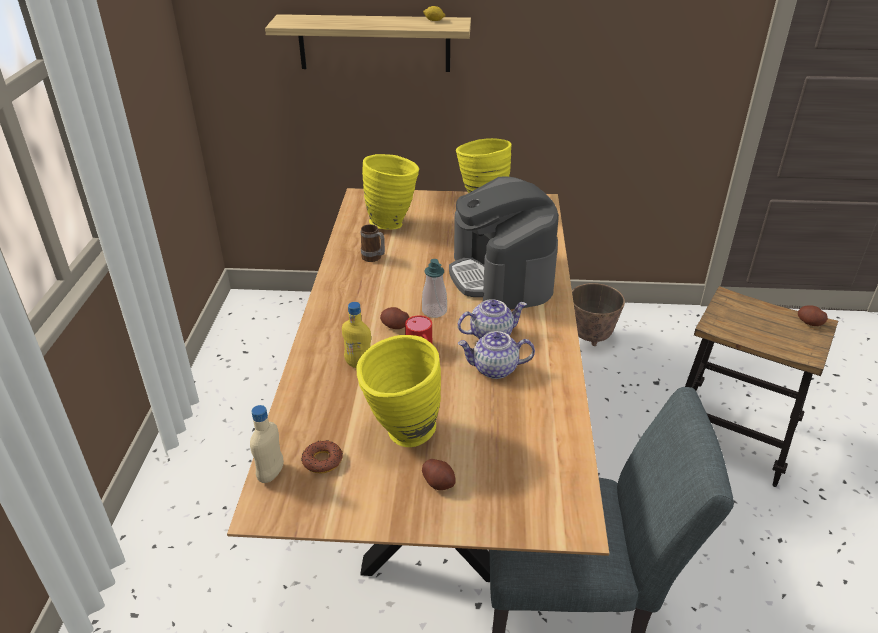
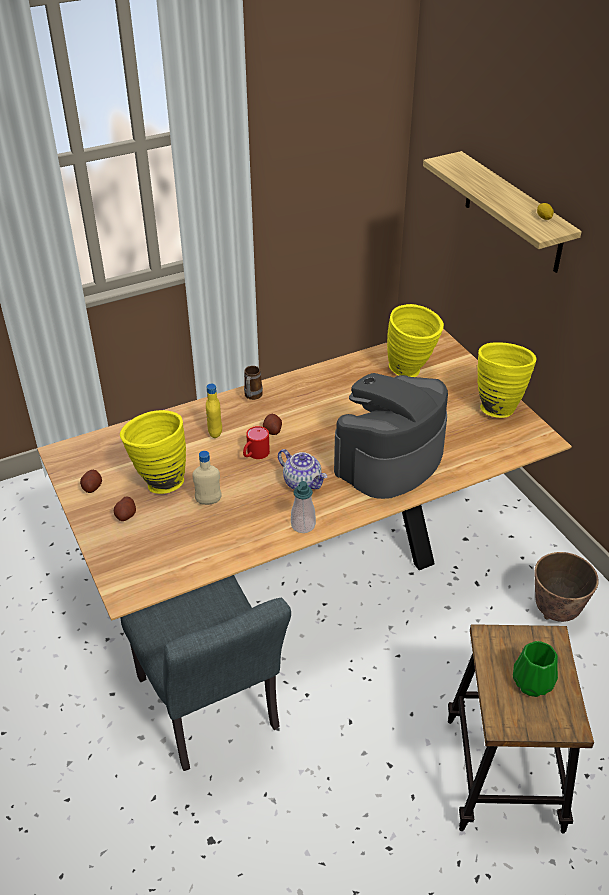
camera: 60 degrees right, 5 degrees up
beige bottle [250,405,284,483] -> beige bottle moved to [192,451,222,505]
donut [302,440,343,474] -> none
mug [361,224,385,262] -> mug moved to [244,366,263,400]
soap dispenser [422,259,447,318] -> soap dispenser moved to [291,481,316,533]
teapot [458,331,535,379] -> none
potato [798,305,828,326] -> potato moved to [80,470,102,493]
none -> green vase [513,641,558,697]

